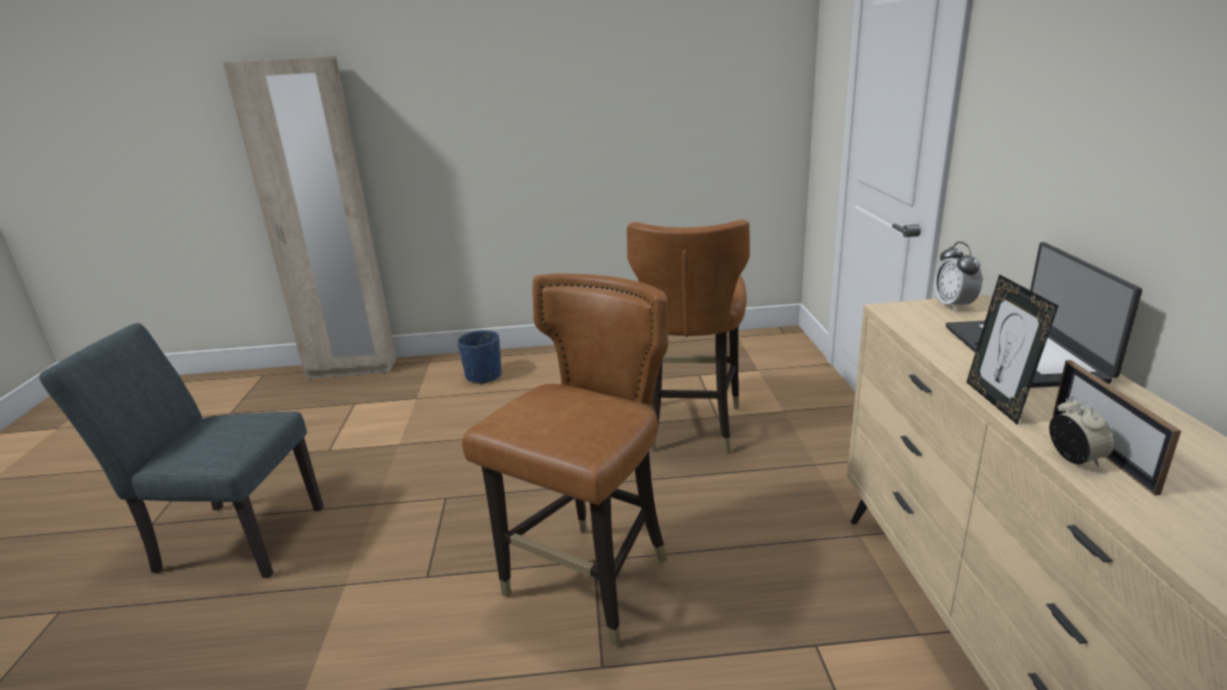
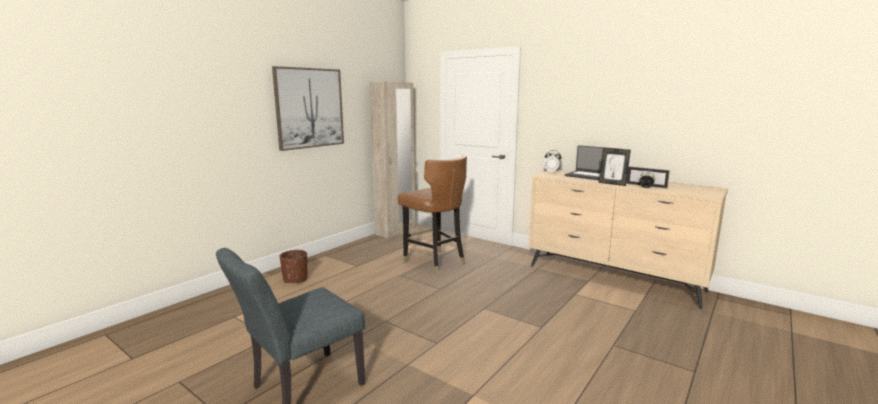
camera: 50 degrees left, 10 degrees down
beige wardrobe [223,56,396,380] -> beige wardrobe moved to [370,82,415,238]
blue planter [458,330,501,384] -> brown planter [280,250,307,284]
brown chair [462,273,668,648] -> none
none -> picture [272,66,344,151]

